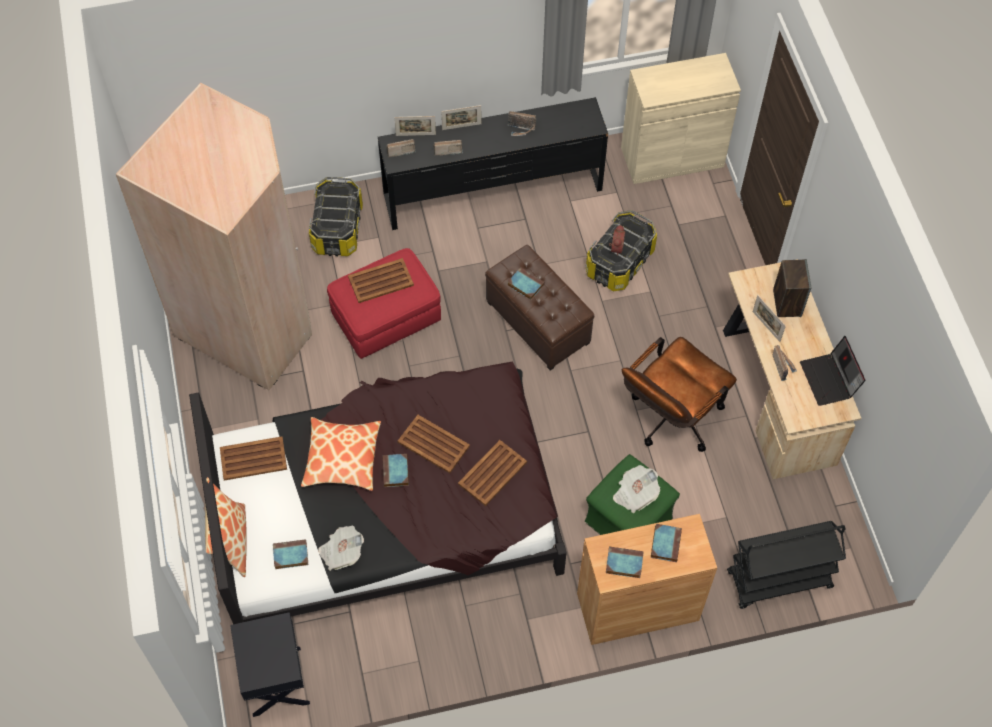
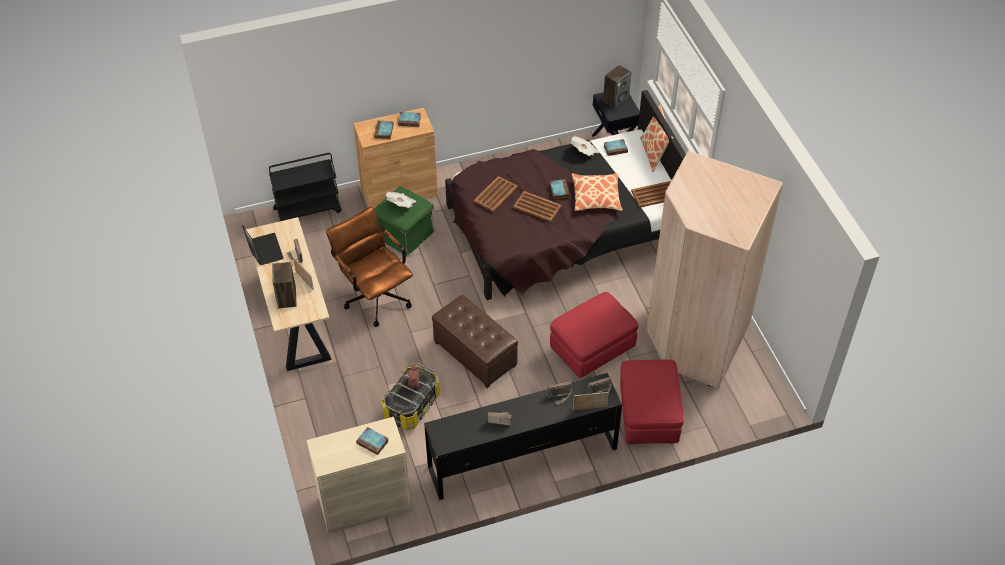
camera: 175 degrees right, 10 degrees down
storage box [309,177,363,256] -> red ottoman [620,360,684,444]
brown tray [348,258,414,303] -> none
picture frame [441,105,481,130] -> none
book [508,267,545,300] -> book moved to [356,427,389,455]
brown office chair [622,337,737,452] -> brown office chair turned 75 degrees counterclockwise [326,207,413,327]
none -> speaker [603,65,632,109]

